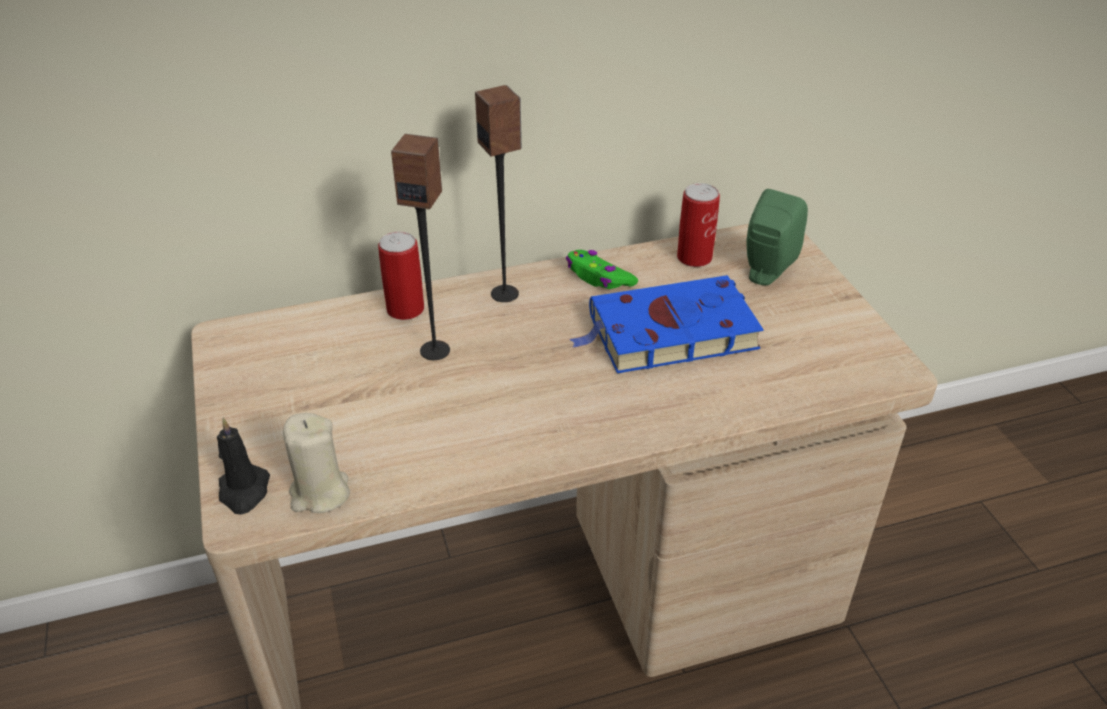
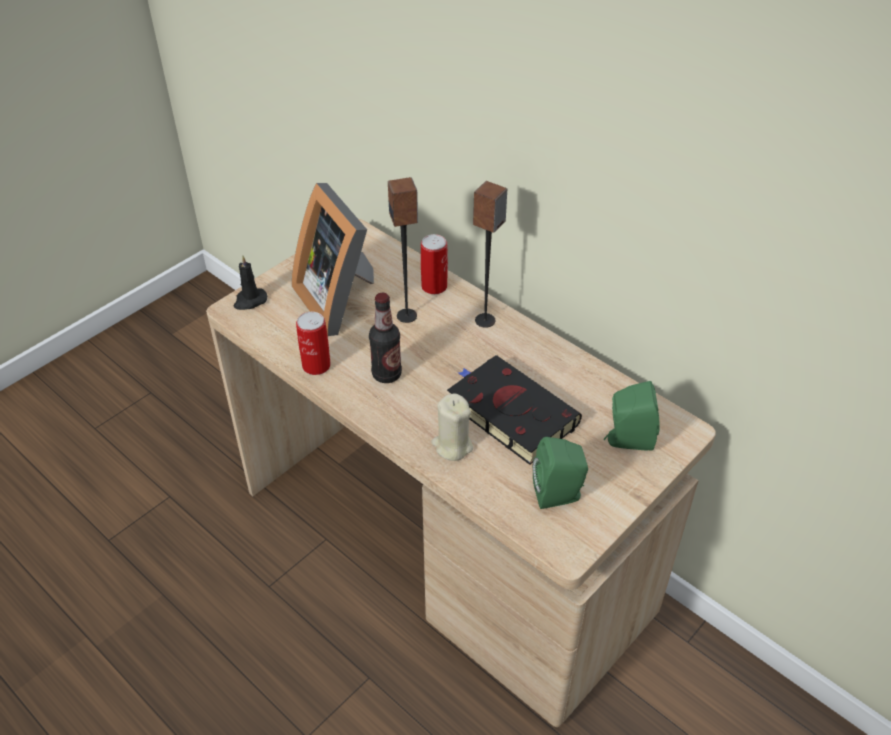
camera: 60 degrees right, 5 degrees up
beige candle [283,413,350,513] -> beige candle moved to [431,393,473,461]
green game controller [566,250,638,289] -> none
blue book [569,275,764,373] -> black book [447,355,582,465]
can [677,183,720,267] -> can moved to [296,312,331,375]
none -> picture frame [292,183,374,336]
none -> bottle [369,293,402,383]
none -> green speaker [533,437,588,509]

